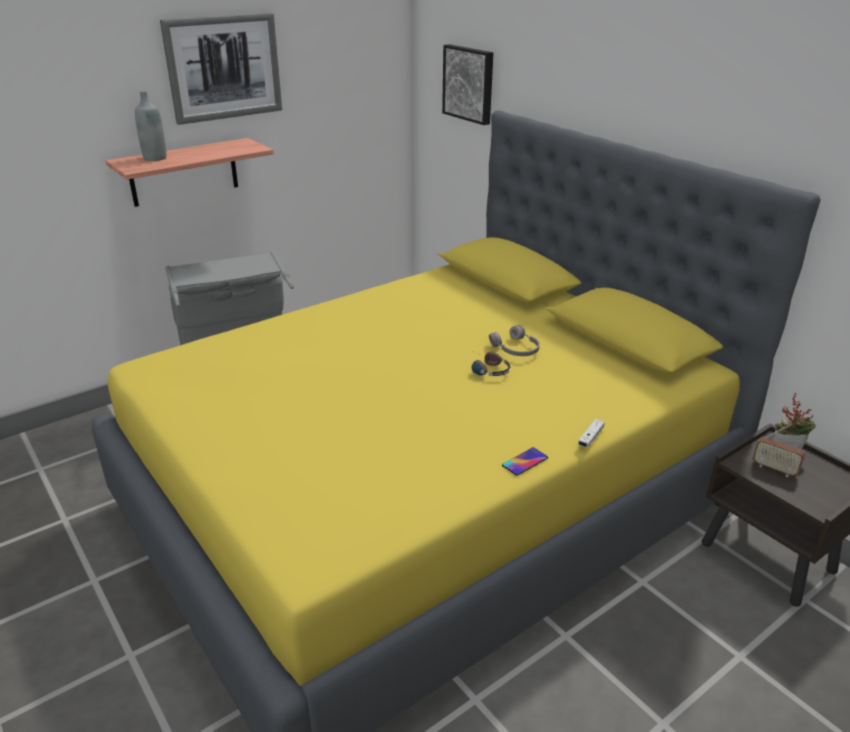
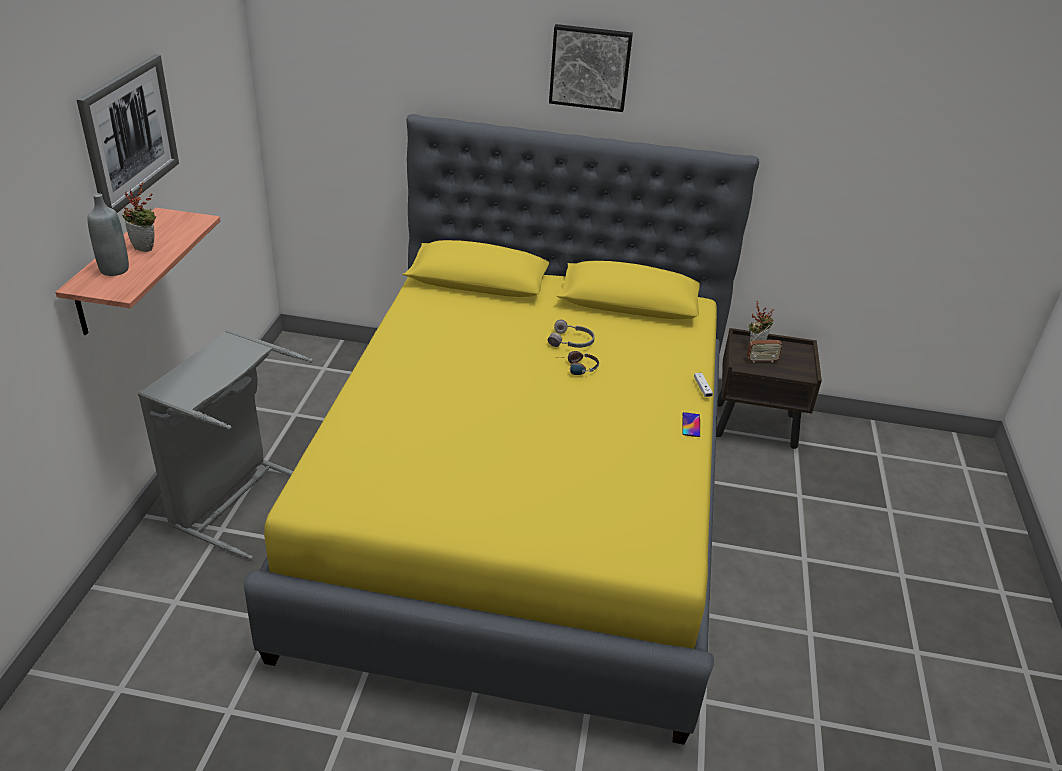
camera: 45 degrees left, 5 degrees up
picture [442,44,493,125] -> picture moved to [549,24,633,112]
none -> potted plant [122,182,156,252]

